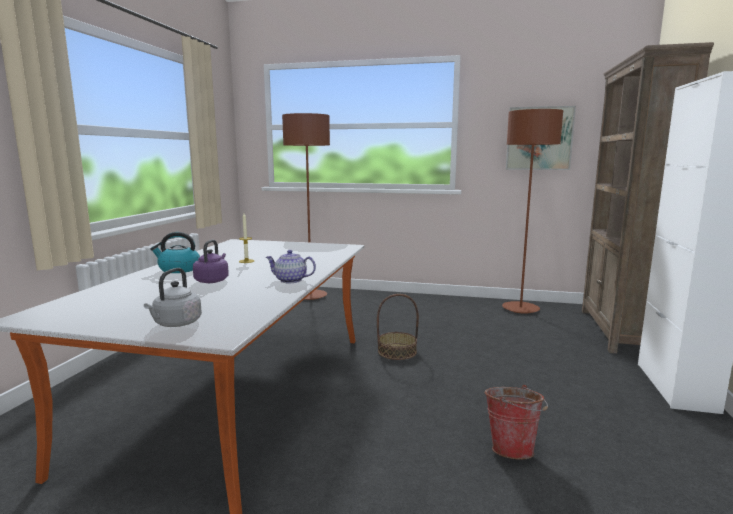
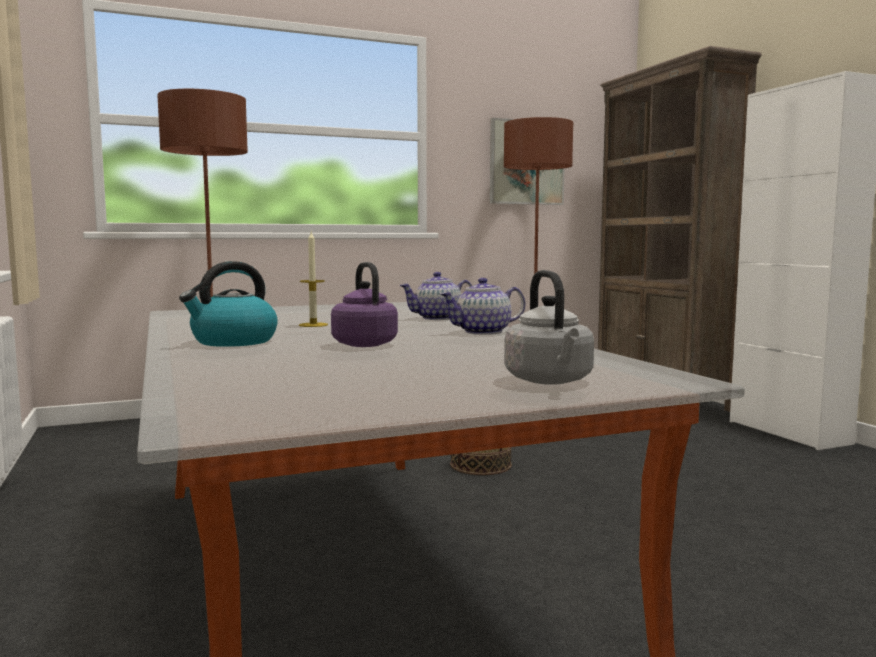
camera: 35 degrees left, 5 degrees down
bucket [485,385,548,460] -> none
none -> teapot [399,272,472,320]

